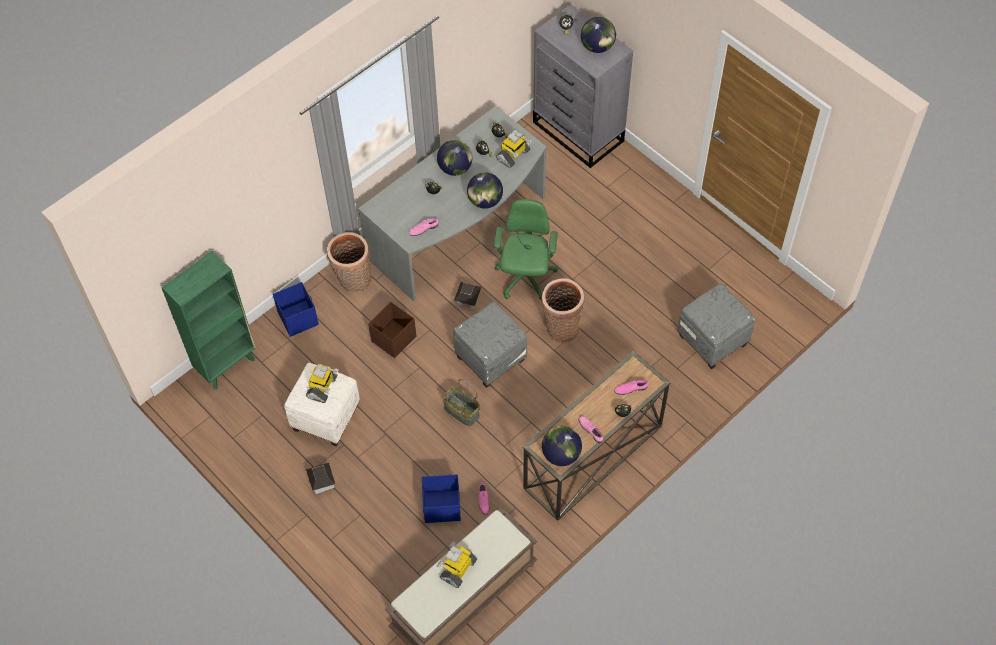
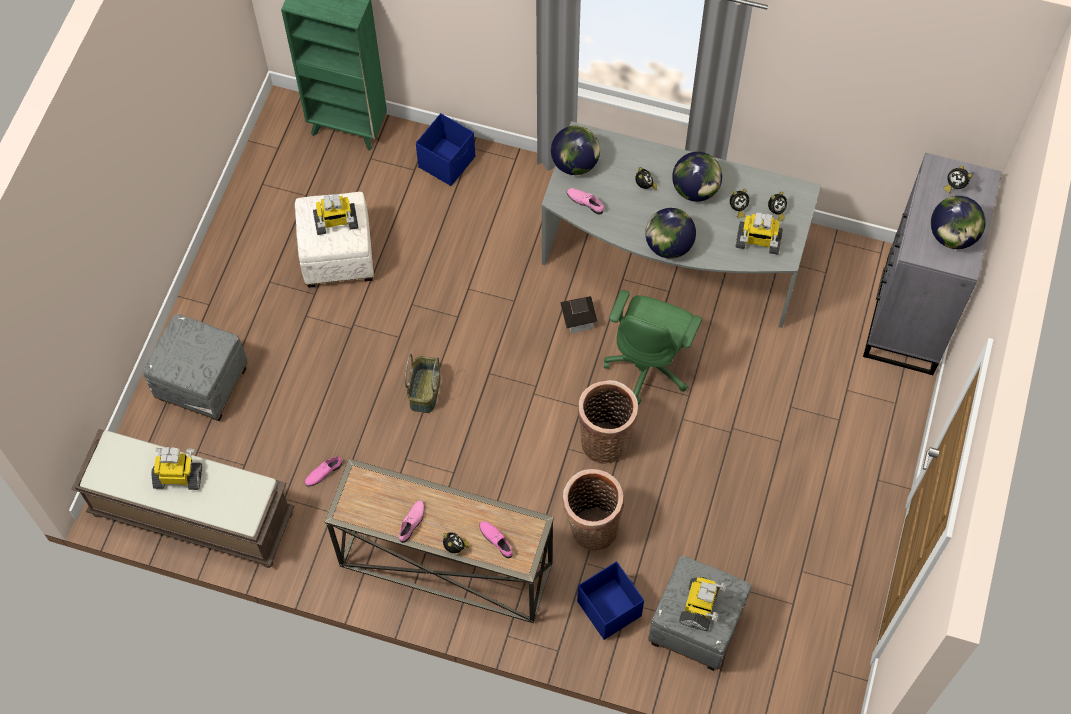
camera: 60 degrees right, 5 degrees up
toy house [306,463,335,494] -> none
basket [327,232,371,293] -> basket moved to [562,469,624,551]
brown storage box [368,302,416,358] -> none
blue storage box [422,474,461,523] -> blue storage box moved to [577,561,644,640]
grey ottoman [453,302,527,388] -> grey ottoman moved to [144,314,248,421]
green office chair [494,199,558,300] -> green office chair turned 135 degrees clockwise [604,290,702,405]
globe [542,426,582,466] -> globe moved to [551,126,600,175]
none -> toy robot [679,577,726,631]

